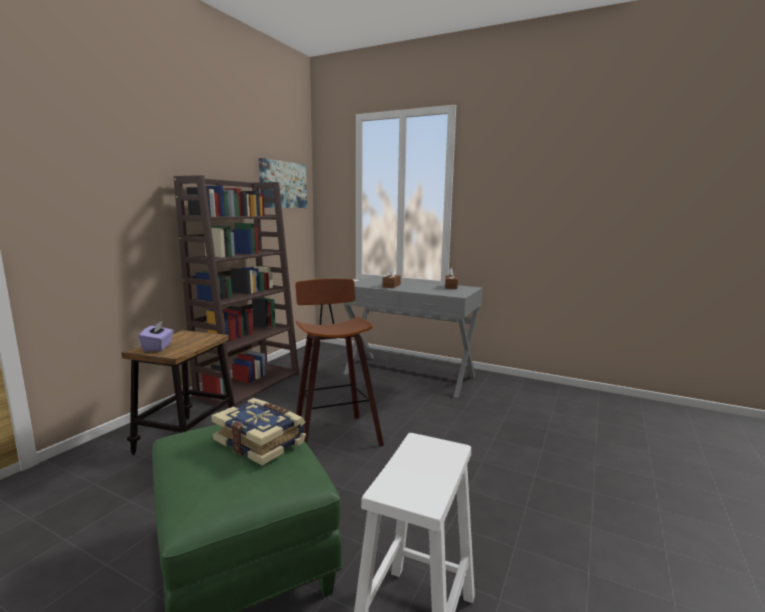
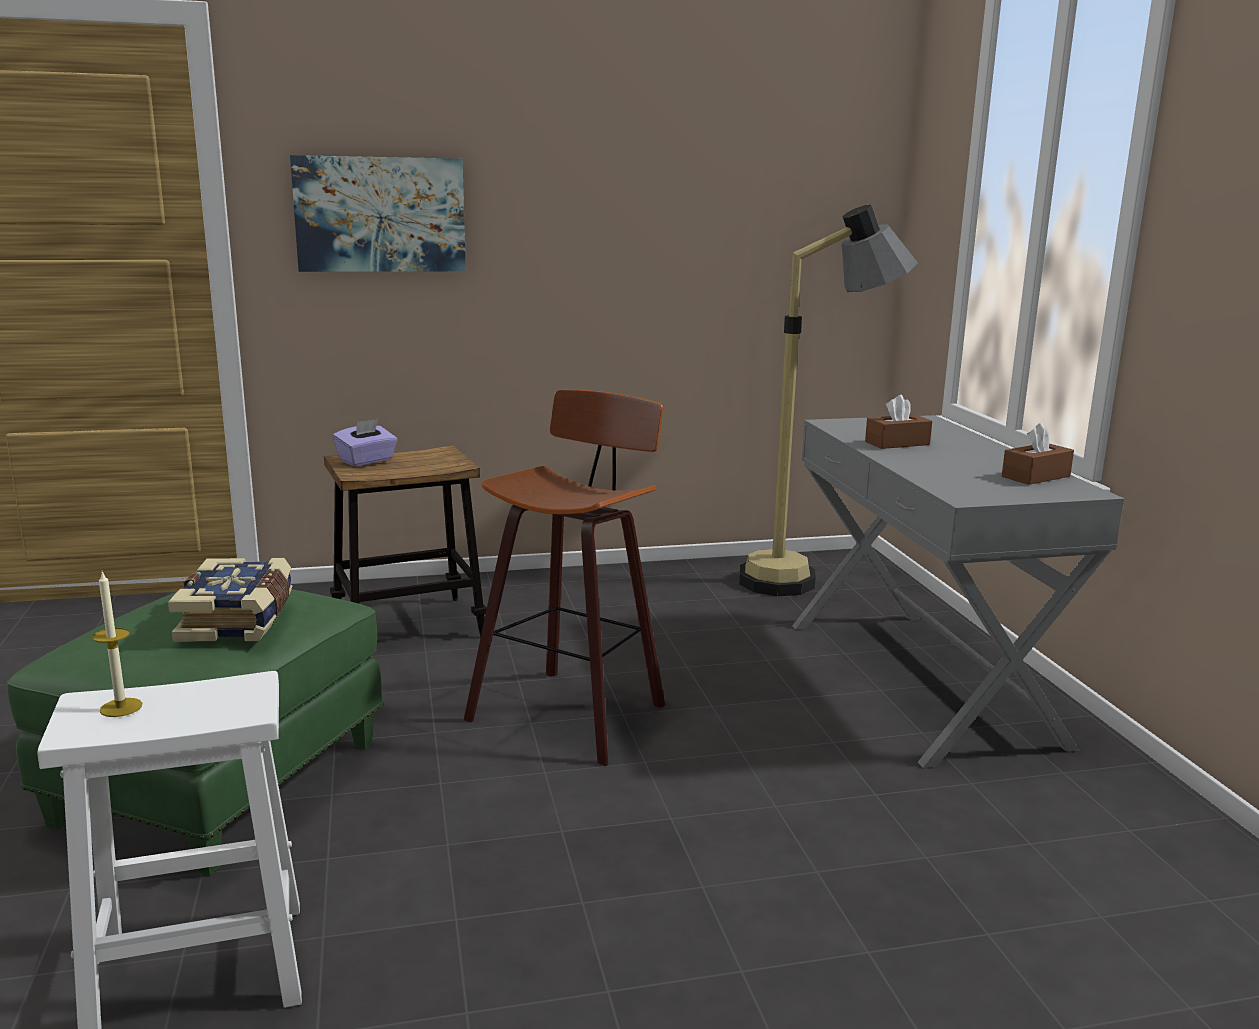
camera: 50 degrees right, 5 degrees up
brown bookcase [174,175,299,408] -> none
picture [259,158,307,208] -> picture moved to [290,155,466,272]
none -> candle [92,572,142,717]
none -> floor lamp [739,204,918,596]

